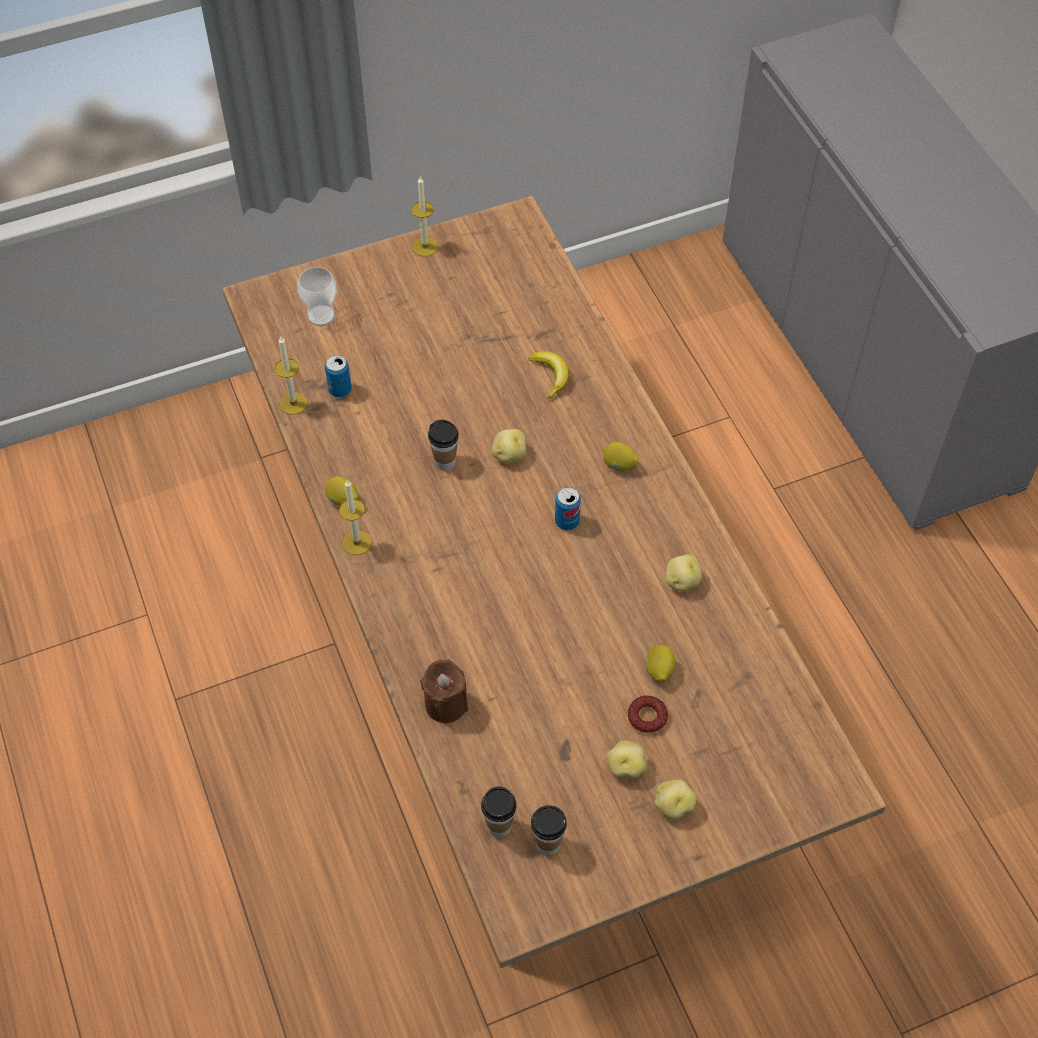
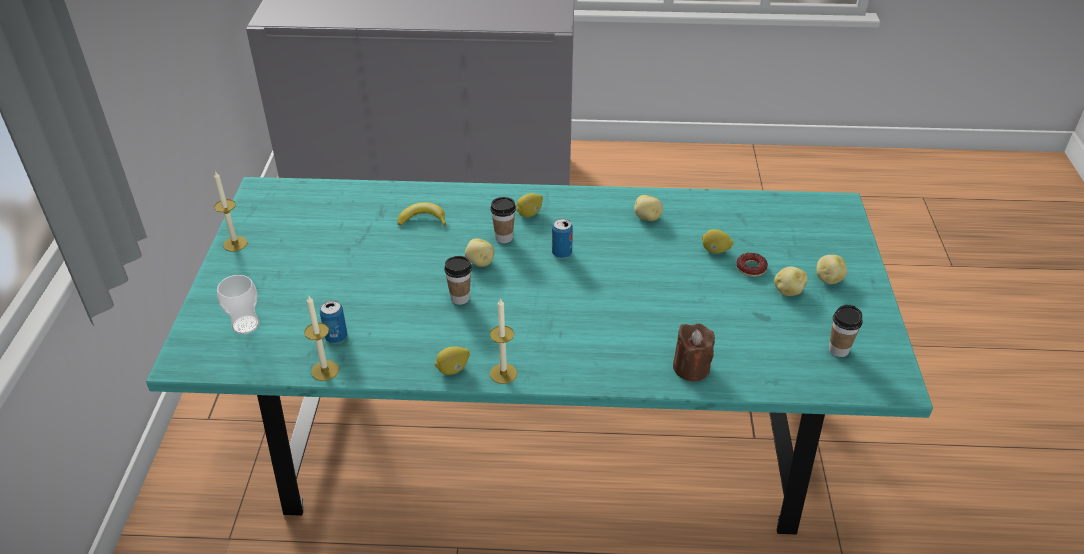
camera: 65 degrees left, 15 degrees down
brown dining table [223,196,886,968] -> turquoise dining table [146,177,933,535]
cup [481,787,517,837] -> cup moved to [490,197,516,243]

